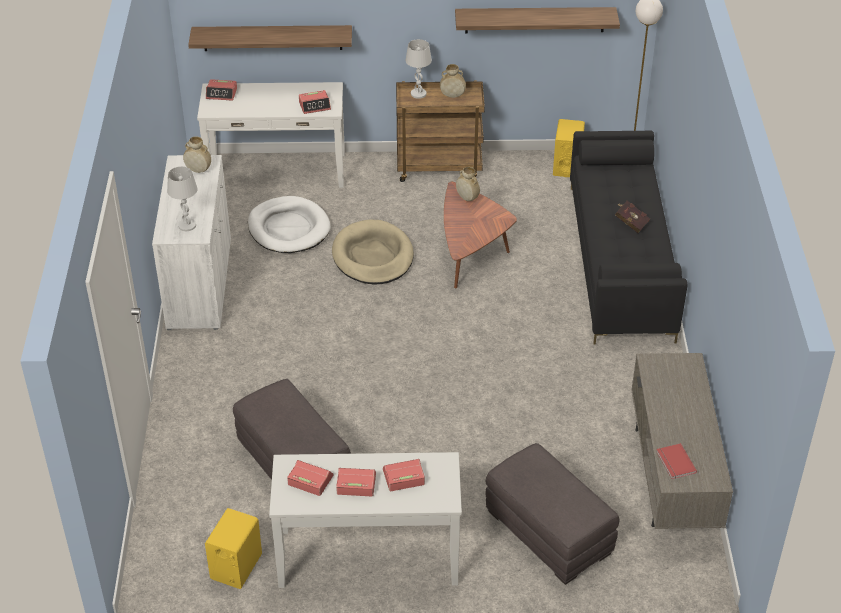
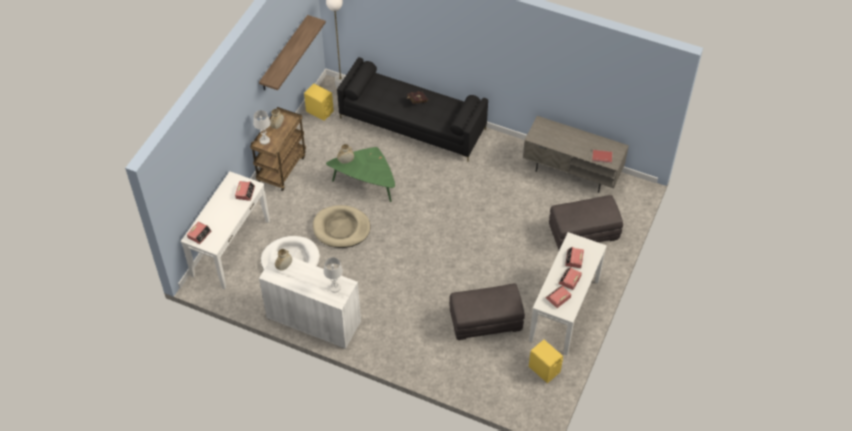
camera: 65 degrees left, 10 degrees up
shelf [188,25,352,51] -> none
brown coffee table [444,182,517,289] -> green coffee table [326,147,395,202]

